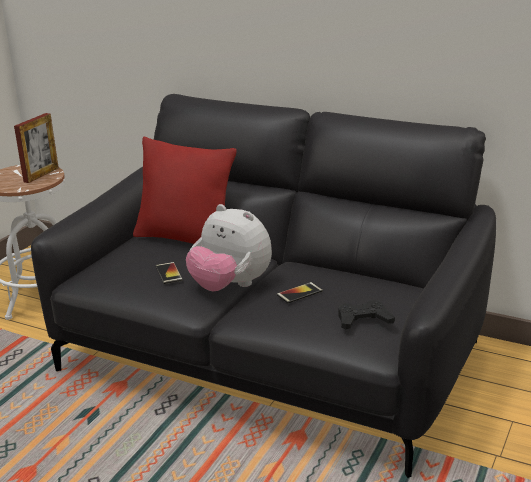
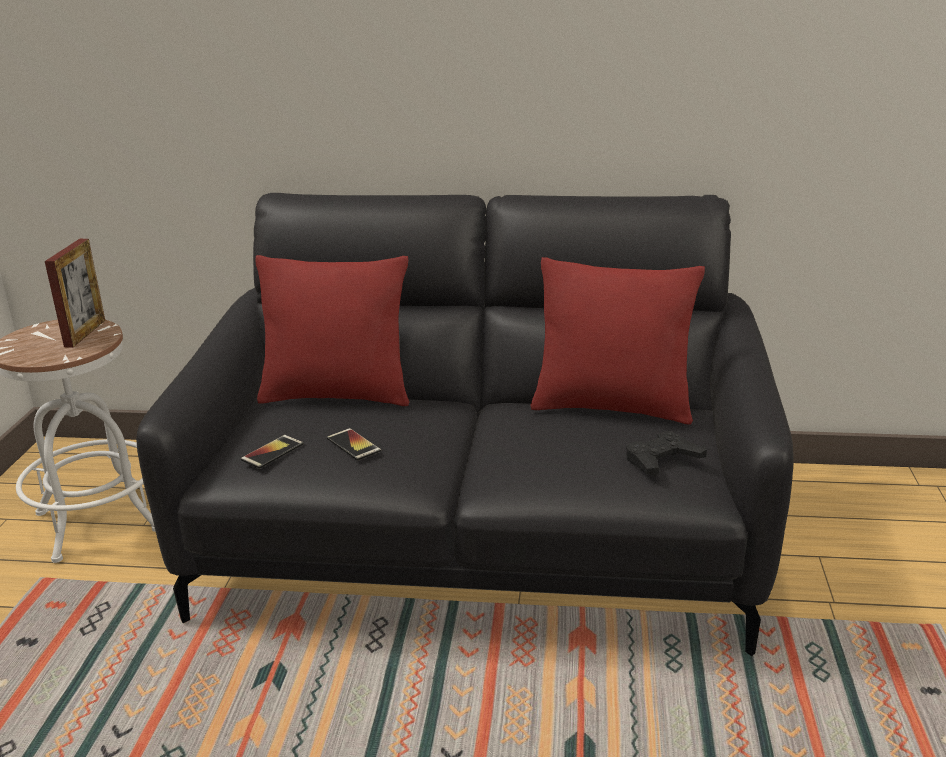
camera: 20 degrees left, 0 degrees up
plush toy [186,204,272,291] -> none
phone [277,282,323,303] -> phone moved to [241,435,304,469]
none -> red pillow [531,257,705,425]

